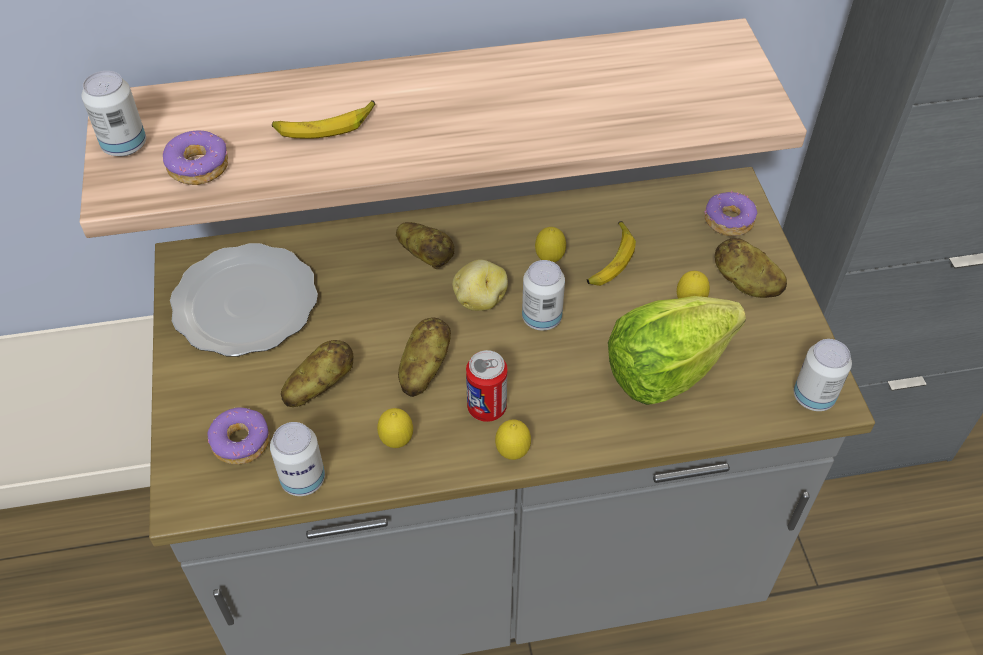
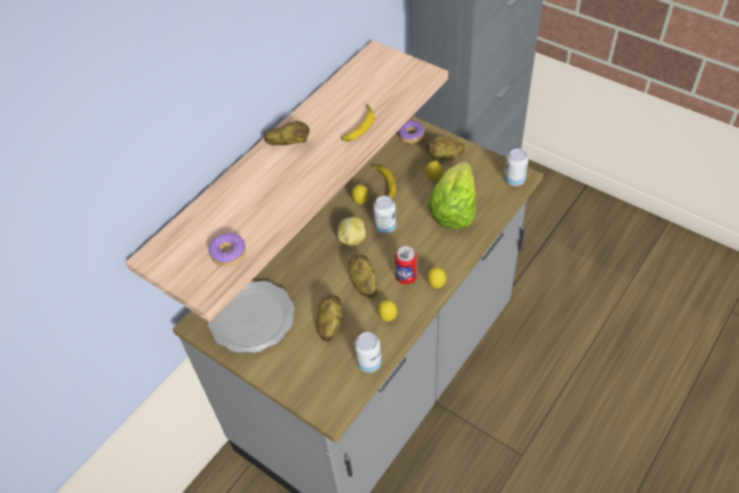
camera: 40 degrees left, 0 degrees up
can [82,71,146,156] -> none
donut [207,408,270,464] -> none
banana [272,100,376,139] -> banana moved to [341,104,375,142]
potato [396,222,454,269] -> potato moved to [265,121,310,146]

